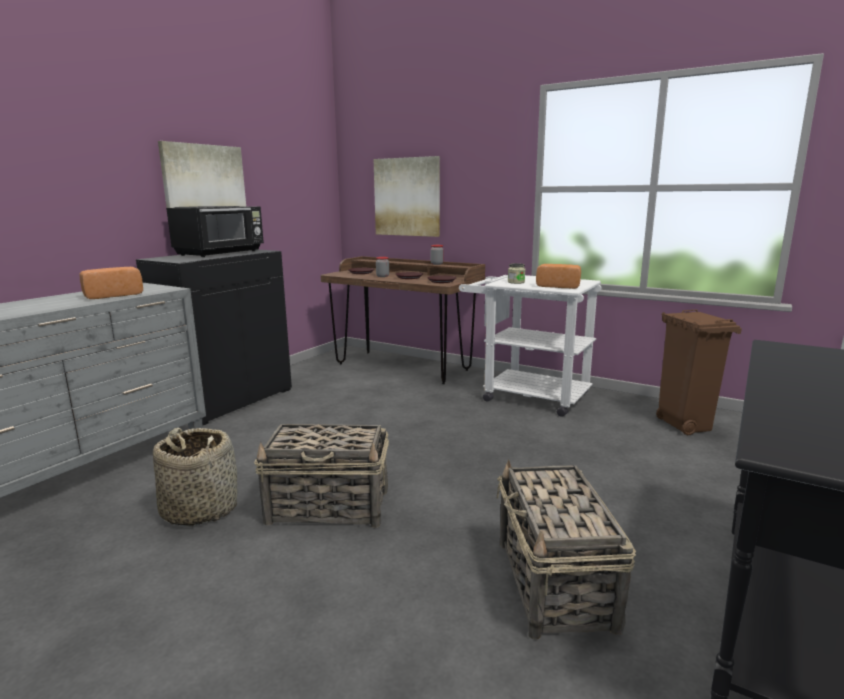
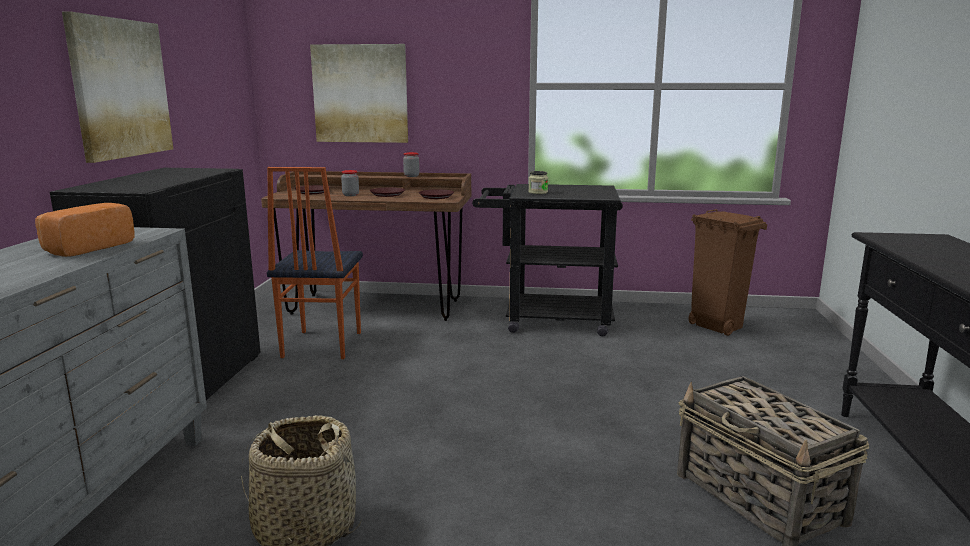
camera: 25 degrees left, 0 degrees up
black microwave [166,206,264,257] -> none
basket [254,424,389,528] -> none
white cart [459,275,601,417] -> black cart [472,184,623,337]
bread [536,264,581,289] -> none
none -> chair [267,167,363,359]

